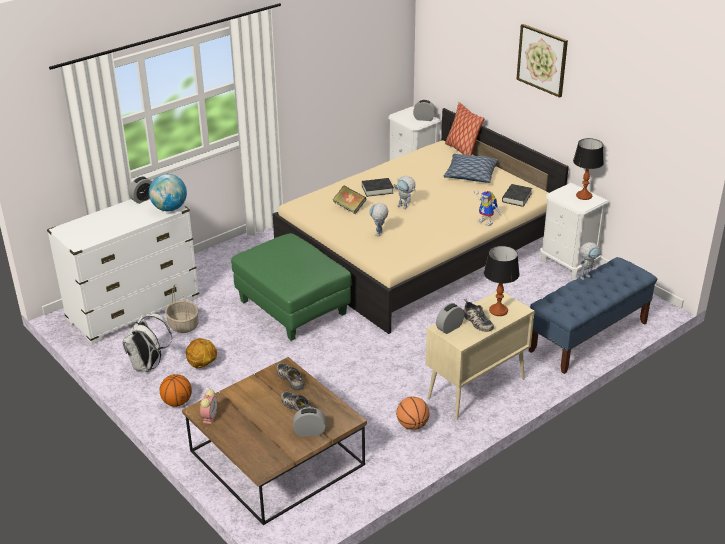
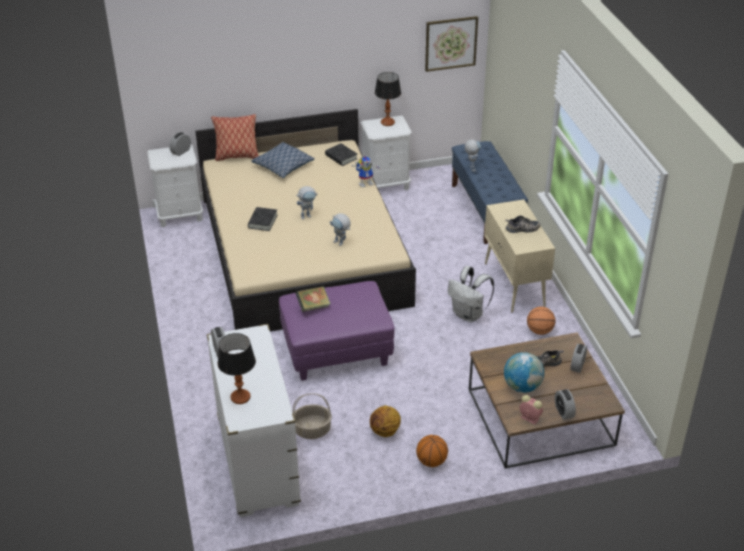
camera: 65 degrees left, 5 degrees up
white backpack [122,313,172,372] -> white backpack moved to [448,266,494,322]
globe [149,174,187,211] -> globe moved to [504,352,544,393]
green ottoman [231,233,351,341] -> purple ottoman [279,281,395,381]
shoe [276,363,304,391] -> none
book [333,185,367,214] -> book moved to [295,286,331,312]
alarm clock [436,303,464,334] -> alarm clock moved to [555,389,576,420]
table lamp [484,246,520,316] -> table lamp moved to [218,333,256,404]
picture [516,24,568,98] -> picture moved to [425,16,478,72]

